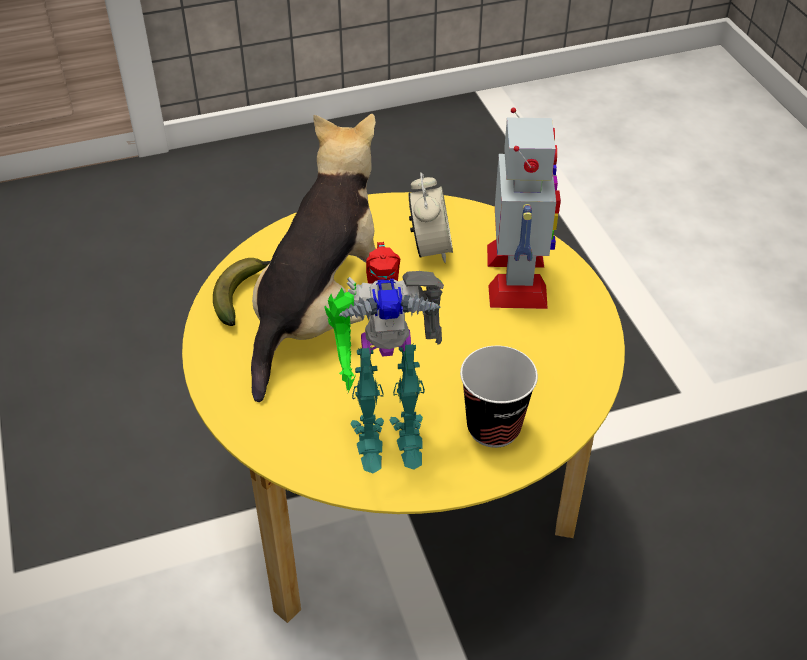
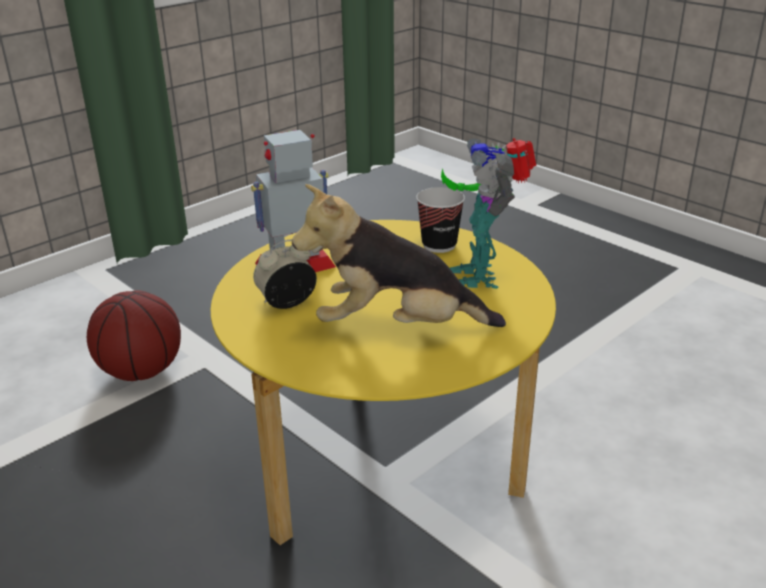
camera: 115 degrees left, 15 degrees down
banana [213,258,271,326] -> none
toy robot [324,242,444,473] -> toy robot turned 150 degrees counterclockwise [441,138,536,289]
none -> basketball [87,290,181,381]

